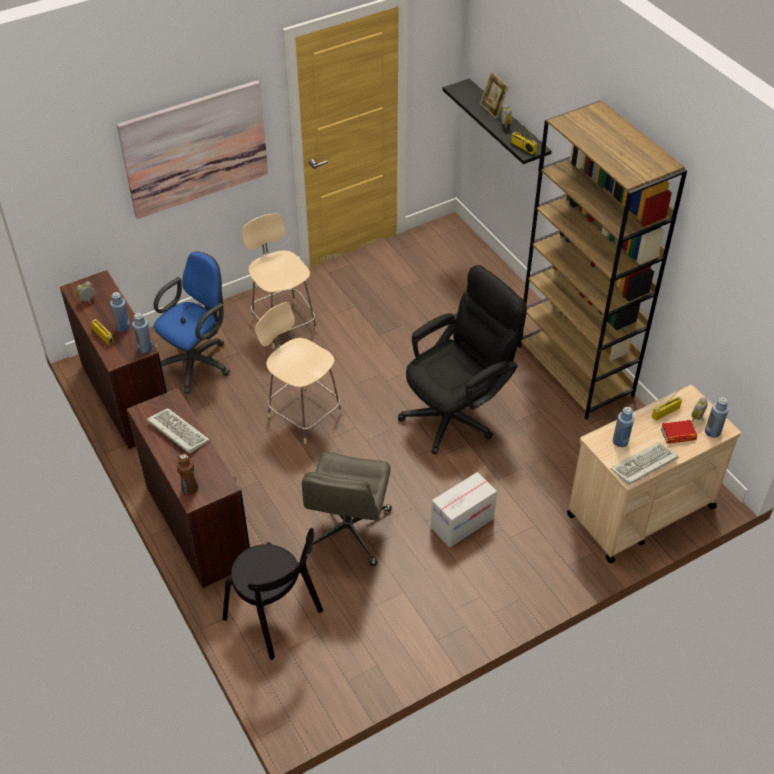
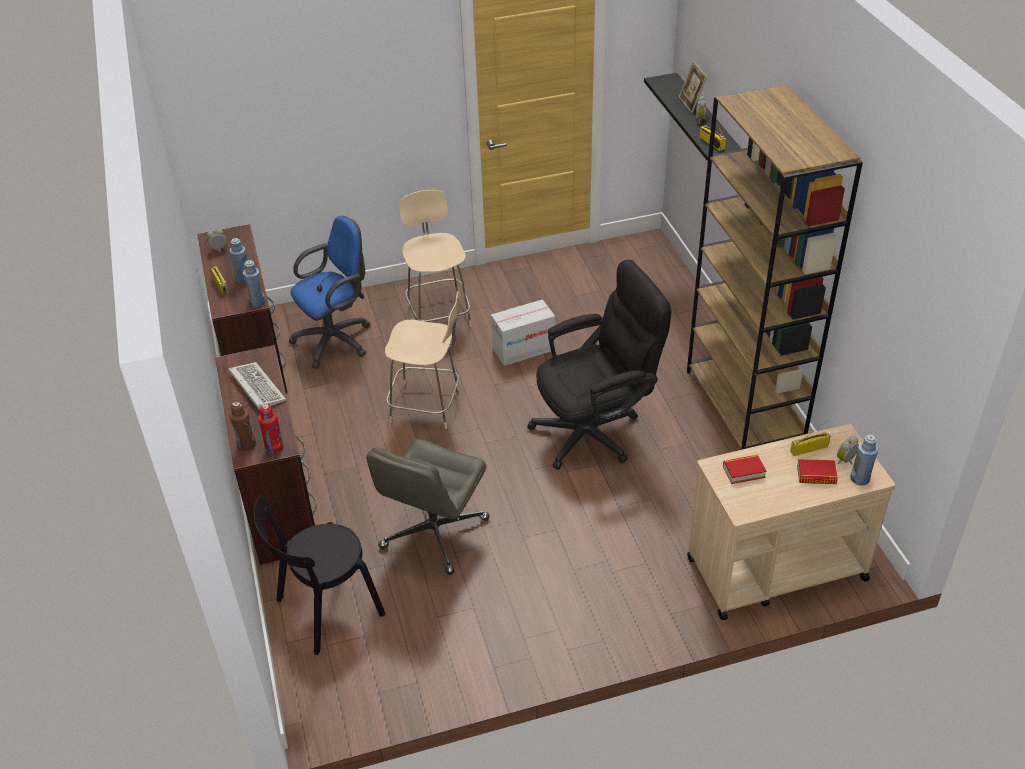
camera: 15 degrees right, 5 degrees down
picture [117,80,268,219] -> none
black chair [223,528,323,660] -> black chair turned 90 degrees clockwise [254,496,385,655]
beige chair [255,302,342,444] -> beige chair turned 135 degrees clockwise [385,292,460,429]
cardboard box [431,472,497,547] -> cardboard box moved to [491,299,555,366]
keyboard [611,442,679,485] -> none
blue bottle [613,407,634,447] -> book [723,455,766,484]
none -> red bottle [258,404,284,454]

